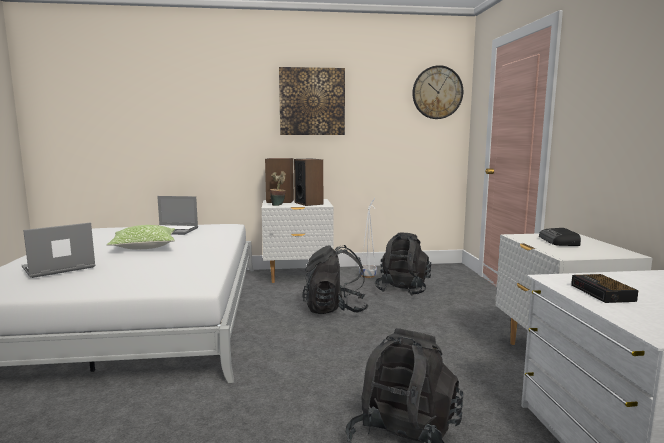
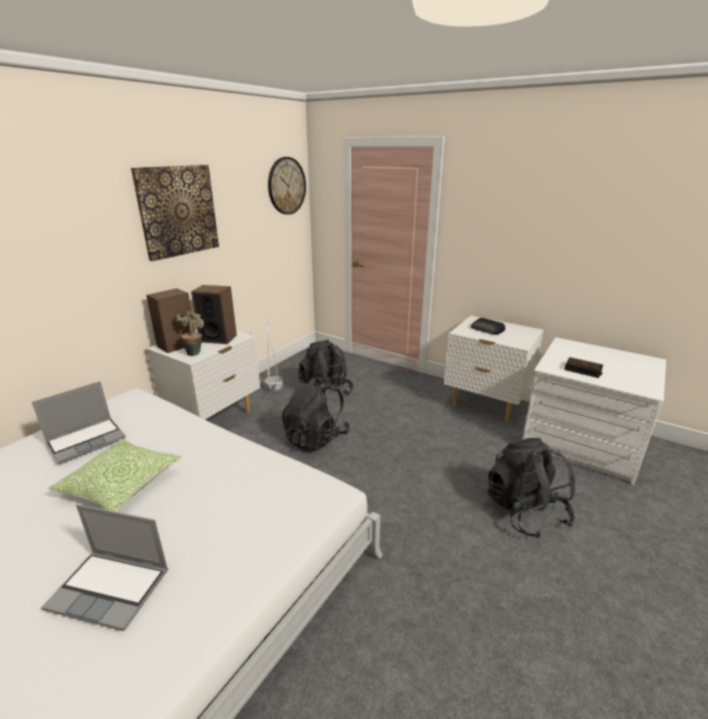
camera: 50 degrees left, 15 degrees up
laptop [22,222,95,278] -> laptop turned 75 degrees counterclockwise [41,505,168,631]

